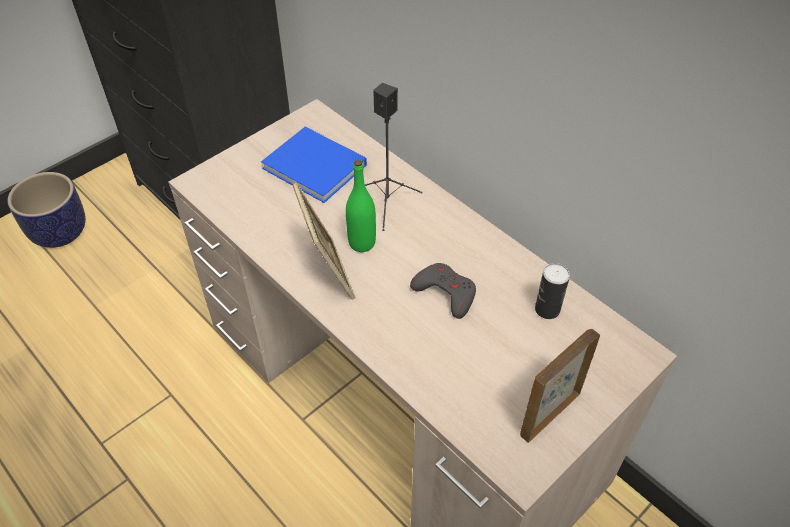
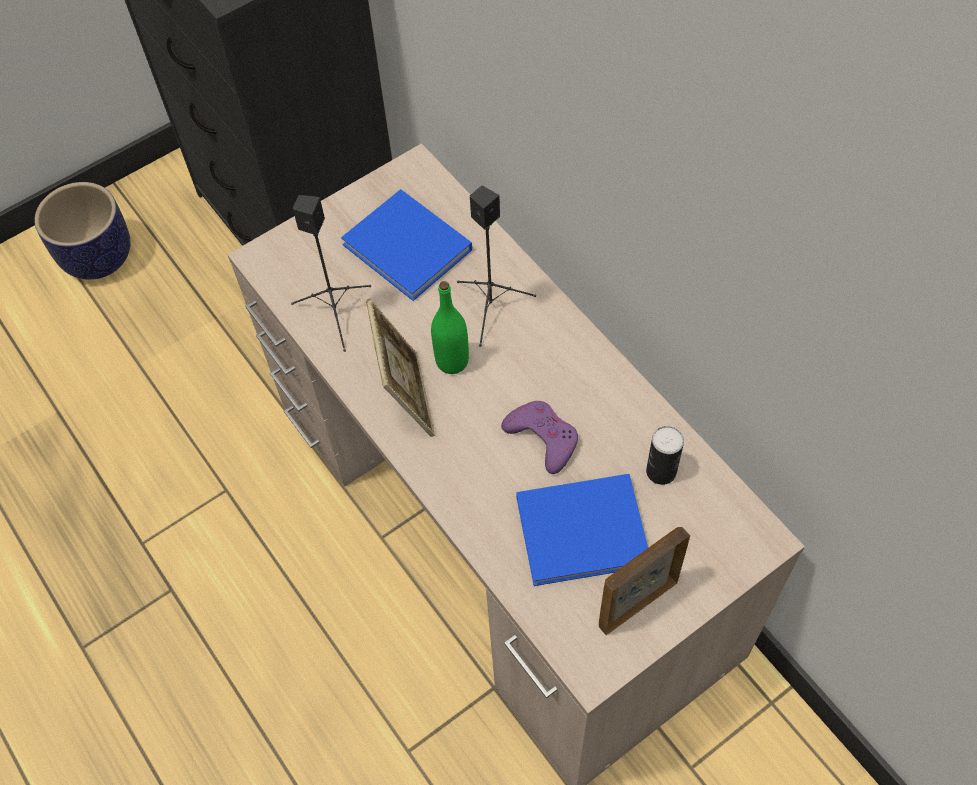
camera: 10 degrees right, 10 degrees up
grey game controller [410,263,476,319] -> purple game controller [501,401,578,474]
none -> black speaker [291,195,371,352]
none -> blue book [516,474,648,586]

